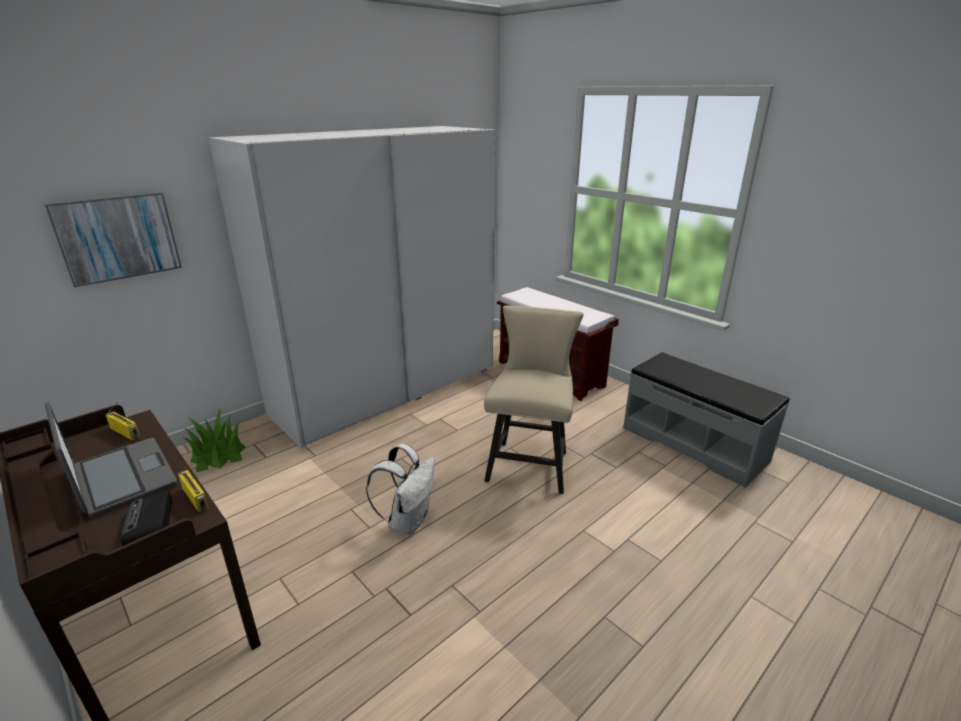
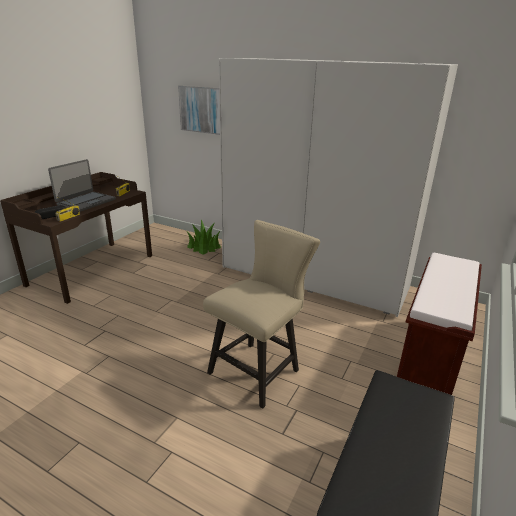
camera: 70 degrees right, 0 degrees up
white backpack [366,443,435,535] -> none
beige chair [484,305,584,494] -> beige chair turned 45 degrees counterclockwise [203,220,320,409]

